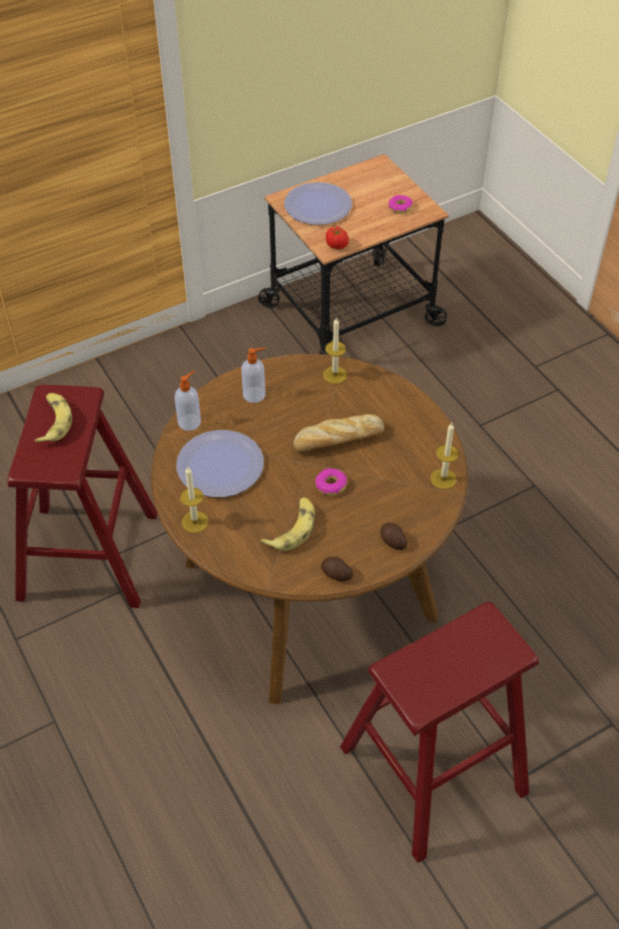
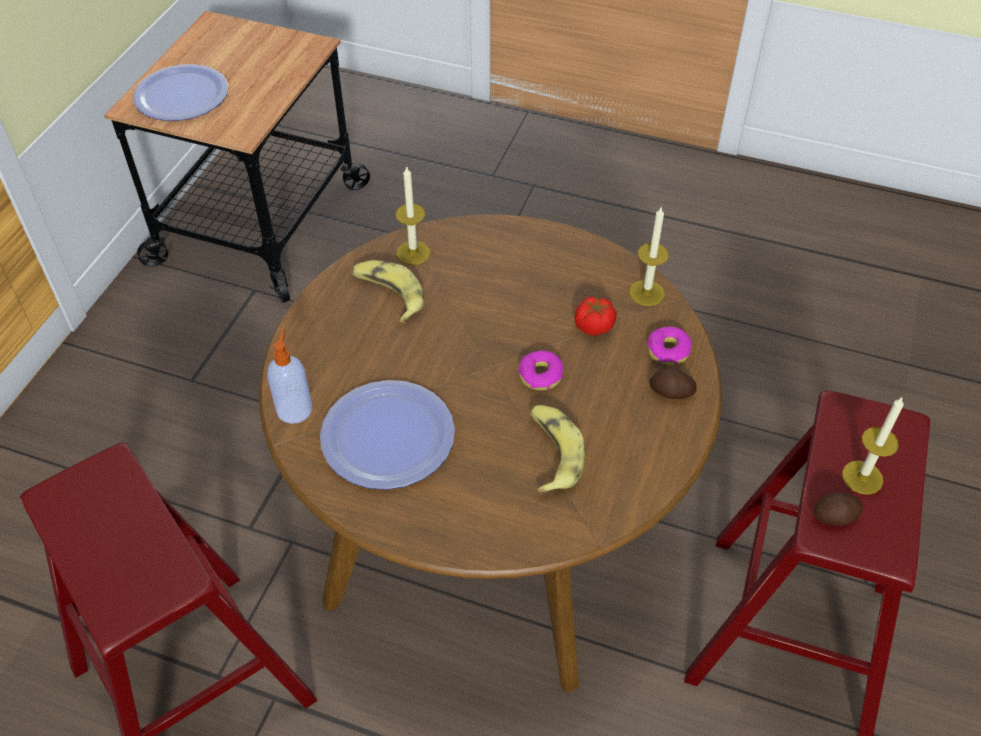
camera: 40 degrees left, 0 degrees up
banana [34,393,72,443] -> banana moved to [352,260,424,323]
candle [180,467,209,533] -> candle moved to [842,396,904,495]
soap dispenser [241,348,266,403] -> none
bread [293,414,384,453] -> none
potato [321,557,353,581] -> potato moved to [813,492,863,526]
tomato [326,226,349,249] -> tomato moved to [574,296,617,336]
donut [388,195,413,214] -> donut moved to [647,326,692,365]

